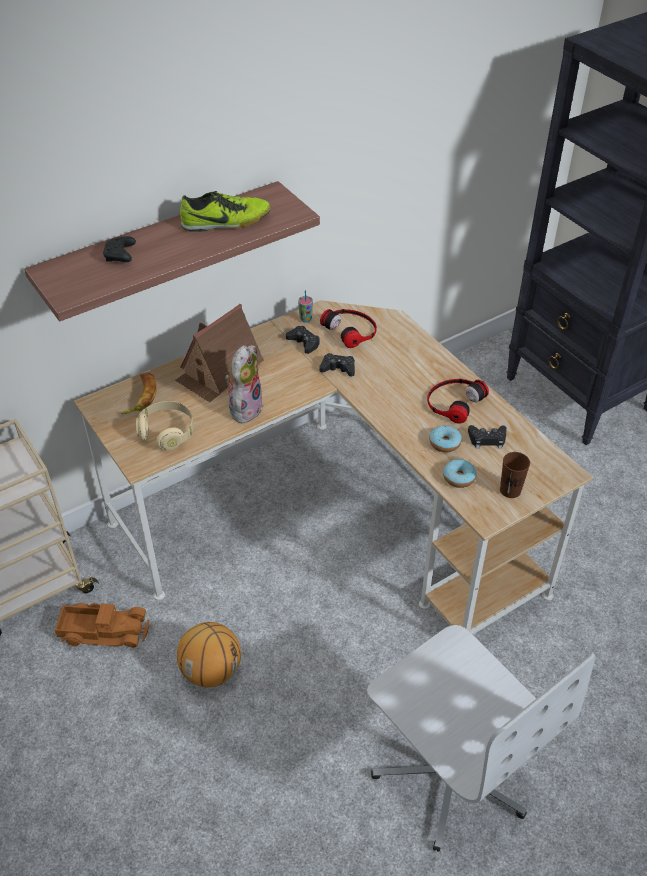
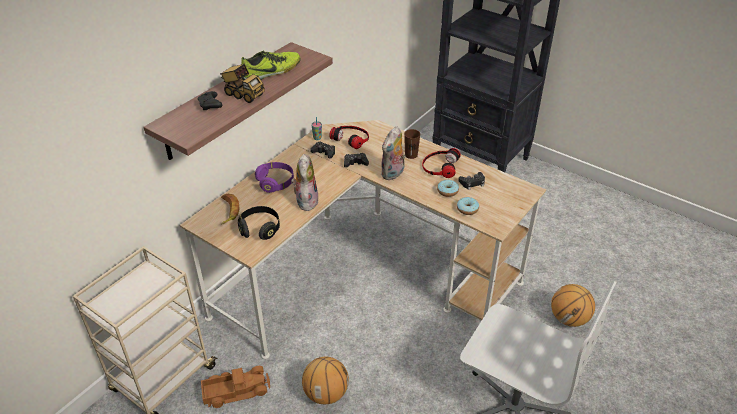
camera: 20 degrees left, 5 degrees down
beige headphones [136,401,194,450] -> black headphones [238,206,280,240]
toy house [175,304,264,402] -> purple headphones [255,162,294,193]
brown cup [500,452,530,498] -> brown cup moved to [404,129,420,159]
none -> toy truck [220,64,265,103]
none -> plush toy [381,126,406,180]
none -> basketball [551,284,595,327]

